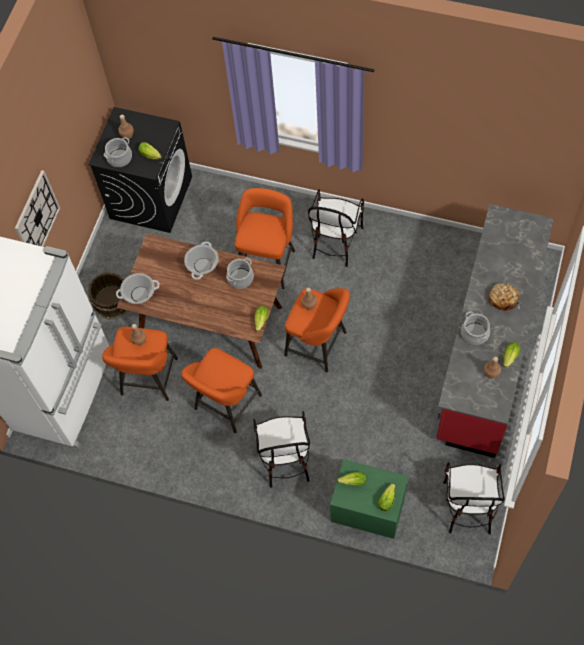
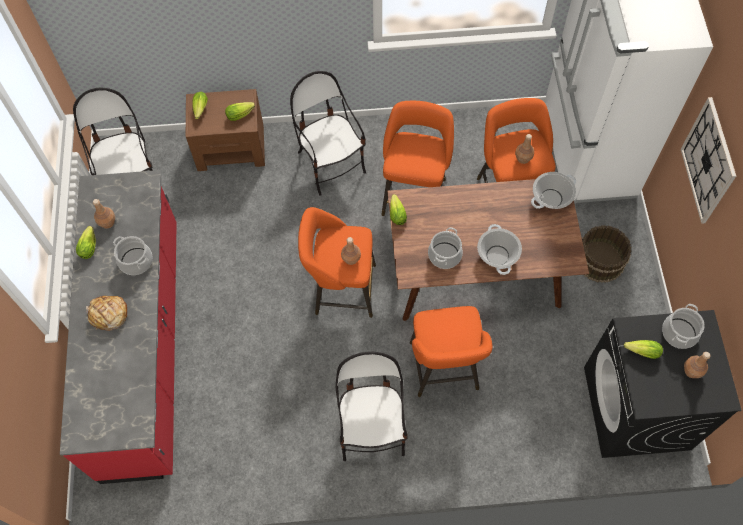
camera: 155 degrees right, 0 degrees up
green nightstand [330,459,408,539] -> brown nightstand [186,89,265,171]

